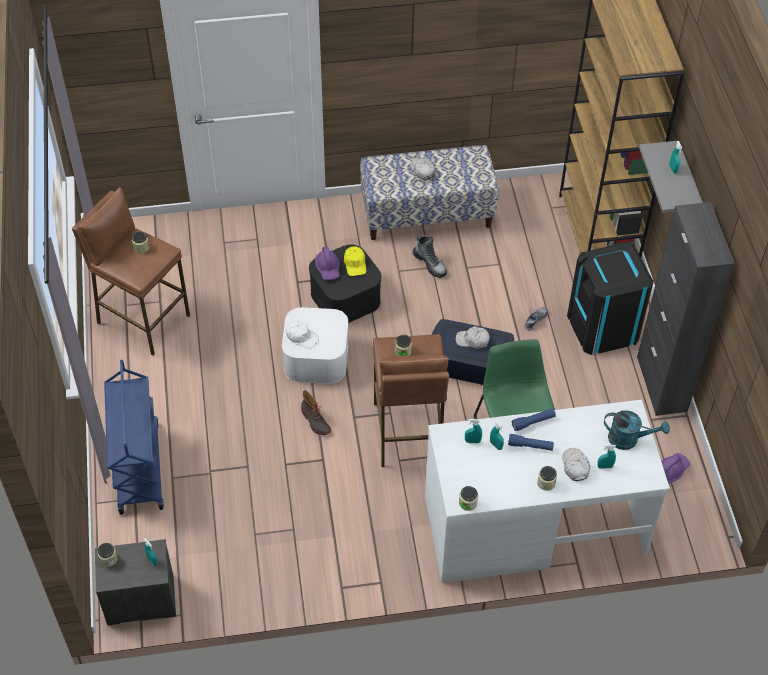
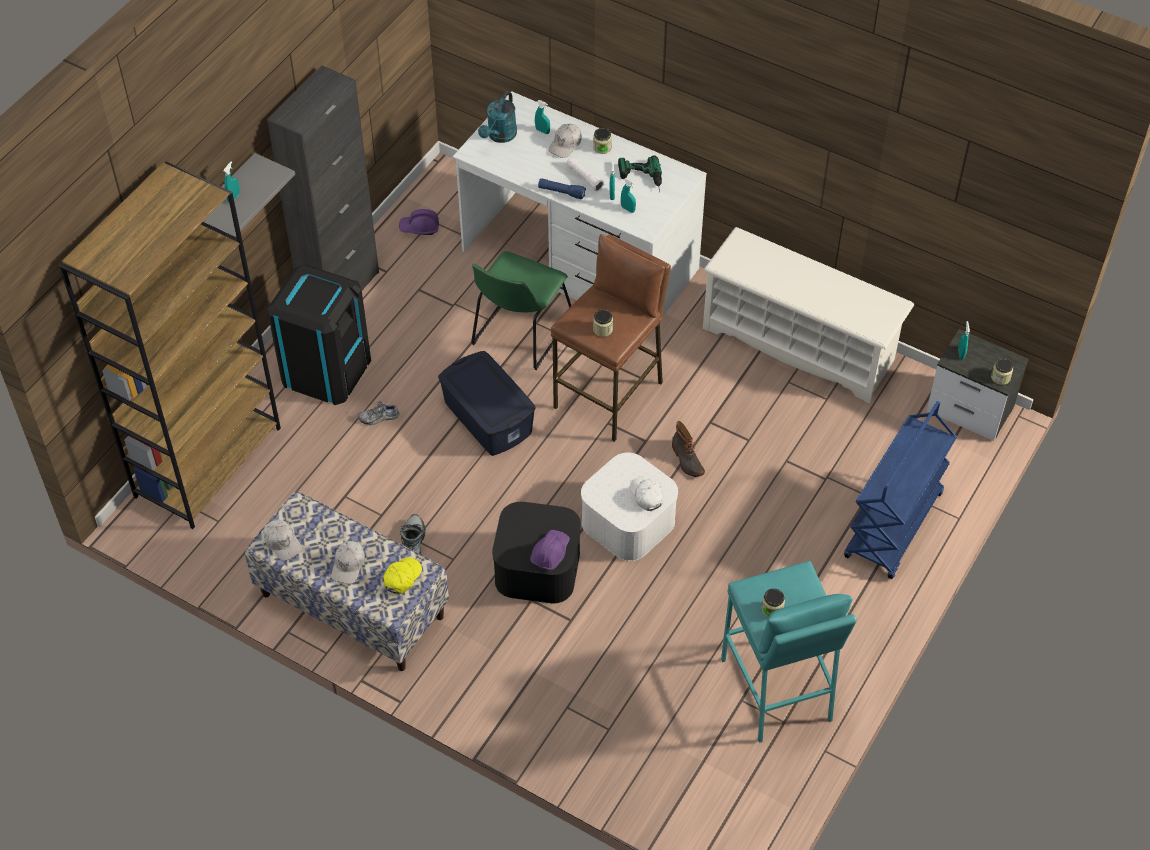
camera: 140 degrees left, 0 degrees up
brown stool [72,187,190,356] -> turquoise stool [721,561,857,743]
boot [301,390,331,435] -> boot turned 150 degrees clockwise [672,421,705,477]
yellow cap [344,246,366,276] -> yellow cap moved to [384,557,422,594]
white cap [456,326,490,349] -> white cap moved to [263,520,302,561]
jar [459,486,478,511] -> none
blue flashlight [508,434,554,451] -> white flashlight [566,157,604,191]
turquoise watering can [604,410,670,450] -> turquoise watering can turned 120 degrees counterclockwise [478,92,517,143]
none -> power drill [618,156,662,192]
none -> white shoe rack [703,227,915,404]

